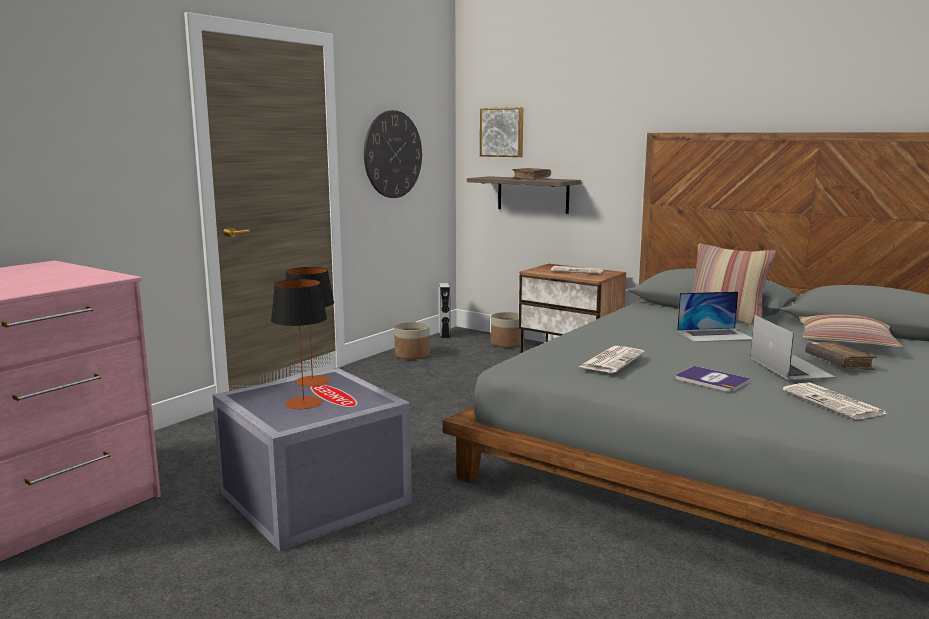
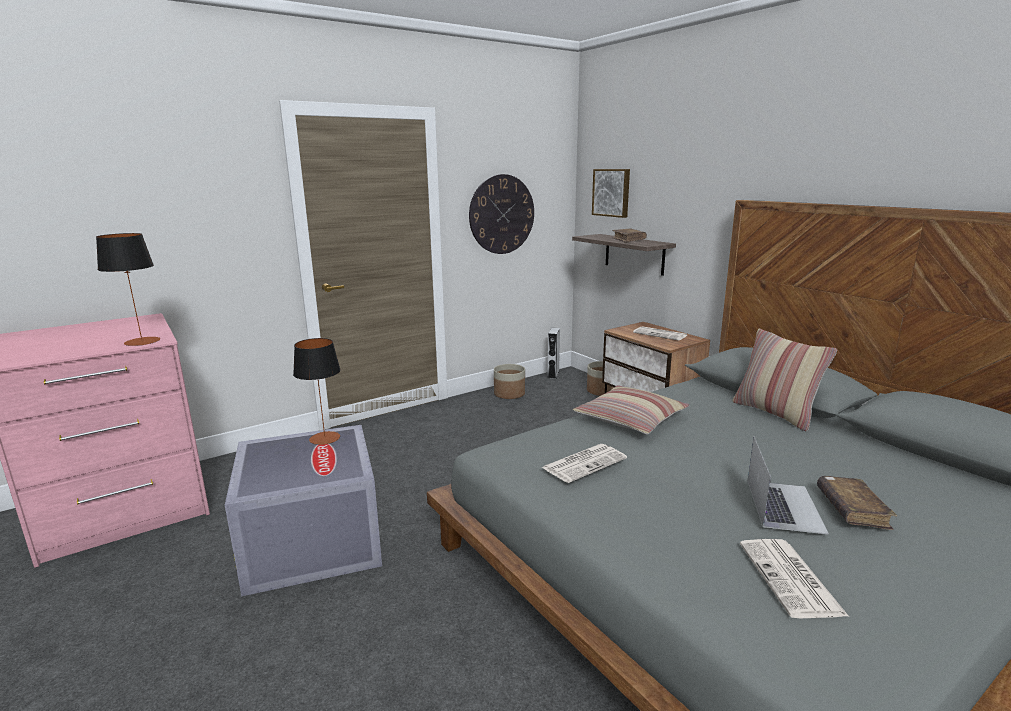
camera: 20 degrees right, 5 degrees up
table lamp [271,279,327,409] -> table lamp moved to [96,233,160,346]
book [676,366,751,392] -> none
laptop [677,291,752,342] -> none
pillow [799,315,903,349] -> pillow moved to [573,385,689,435]

